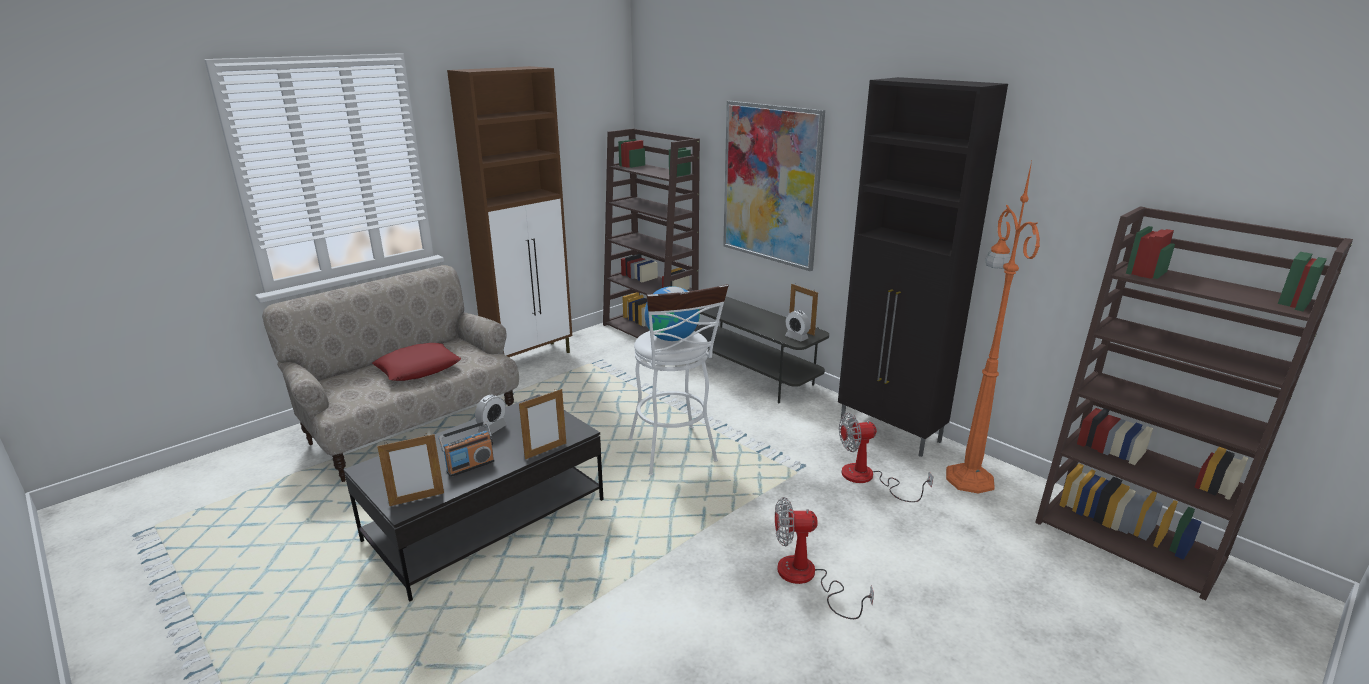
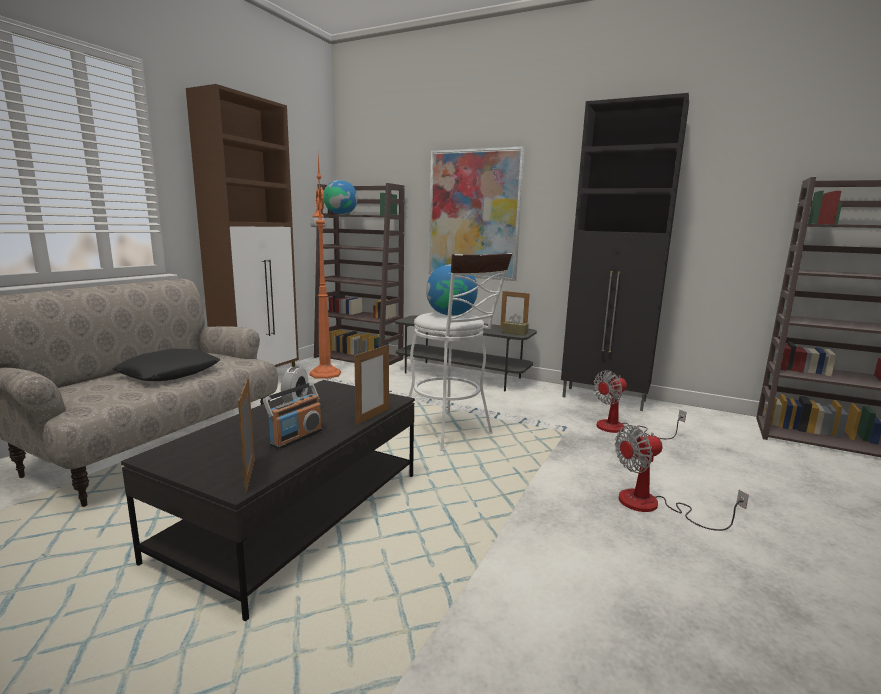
camera: 20 degrees left, 10 degrees down
red pillow [372,343,461,381] -> black pillow [112,349,221,381]
picture frame [377,434,444,506] -> picture frame turned 120 degrees clockwise [238,378,255,493]
alarm clock [785,310,810,341] -> brown tissue box [502,314,529,336]
orange floor lamp [946,161,1040,493] -> orange floor lamp moved to [309,156,341,379]
none -> globe [323,180,358,215]

